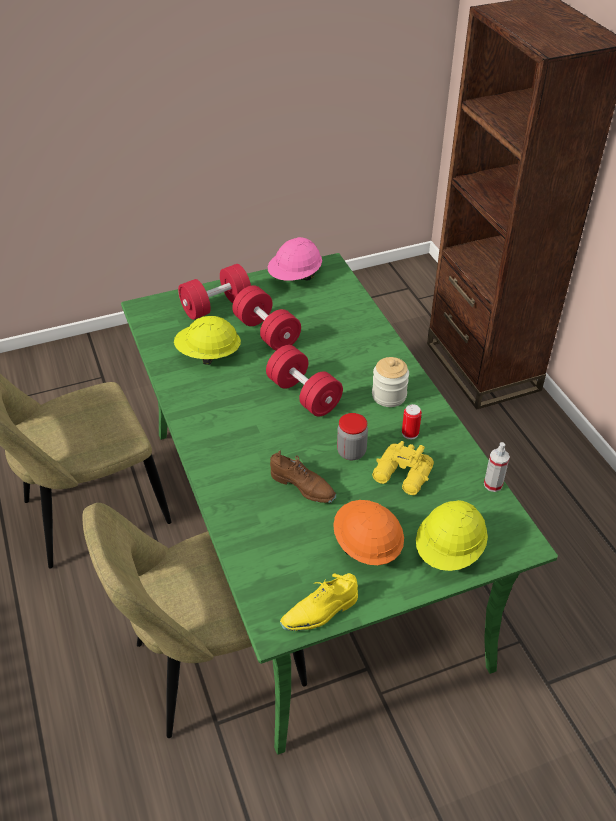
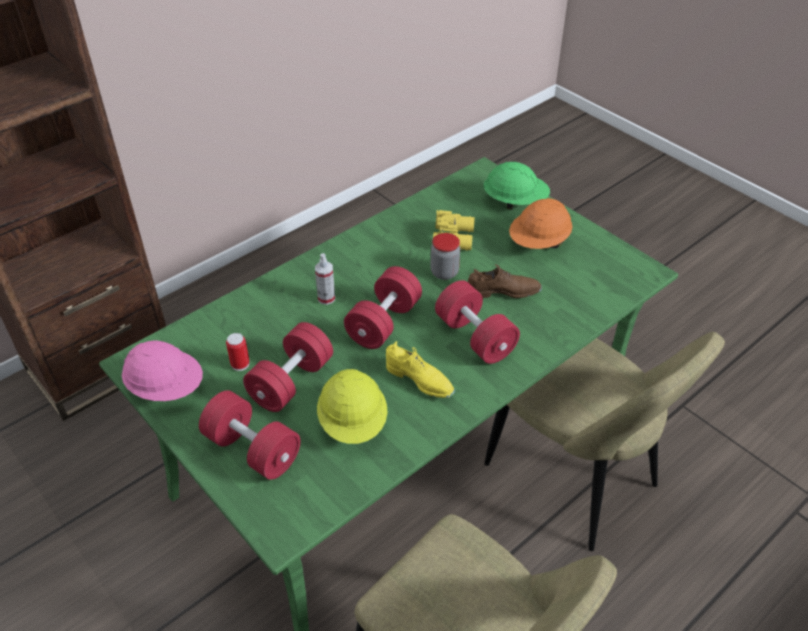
camera: 110 degrees left, 0 degrees up
brown shoe [270,450,336,503] -> brown shoe turned 75 degrees clockwise [468,264,542,298]
yellow shoe [280,573,358,631] -> yellow shoe moved to [386,341,455,398]
jar [372,357,409,407] -> none
can [402,404,422,439] -> can moved to [226,333,250,371]
yellow hard hat [416,500,488,571] -> green hard hat [484,162,550,210]
spray bottle [484,442,510,492] -> spray bottle moved to [315,253,335,305]
none -> red dumbbell [435,280,520,364]

